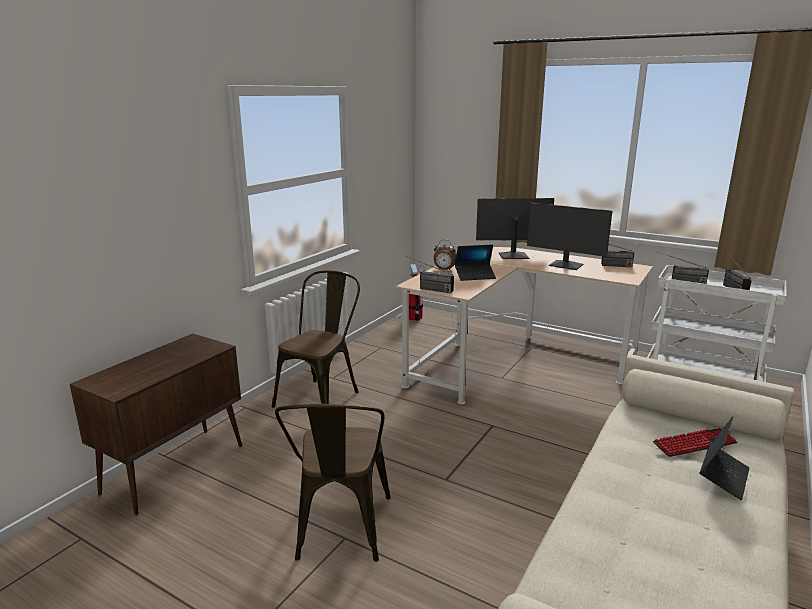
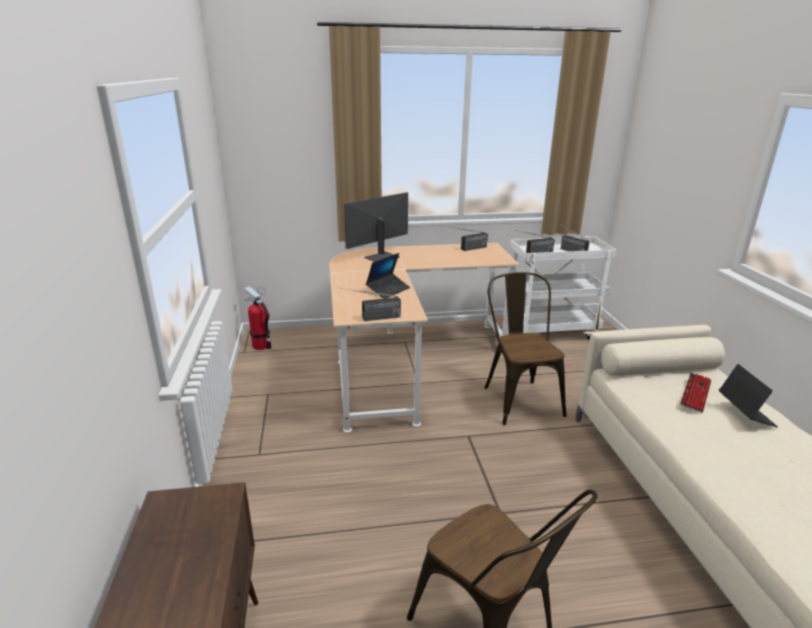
camera: 40 degrees left, 5 degrees up
brown chair [272,270,360,408] -> brown chair moved to [484,272,567,425]
alarm clock [434,240,457,271] -> none
monitor [527,203,612,270] -> none

